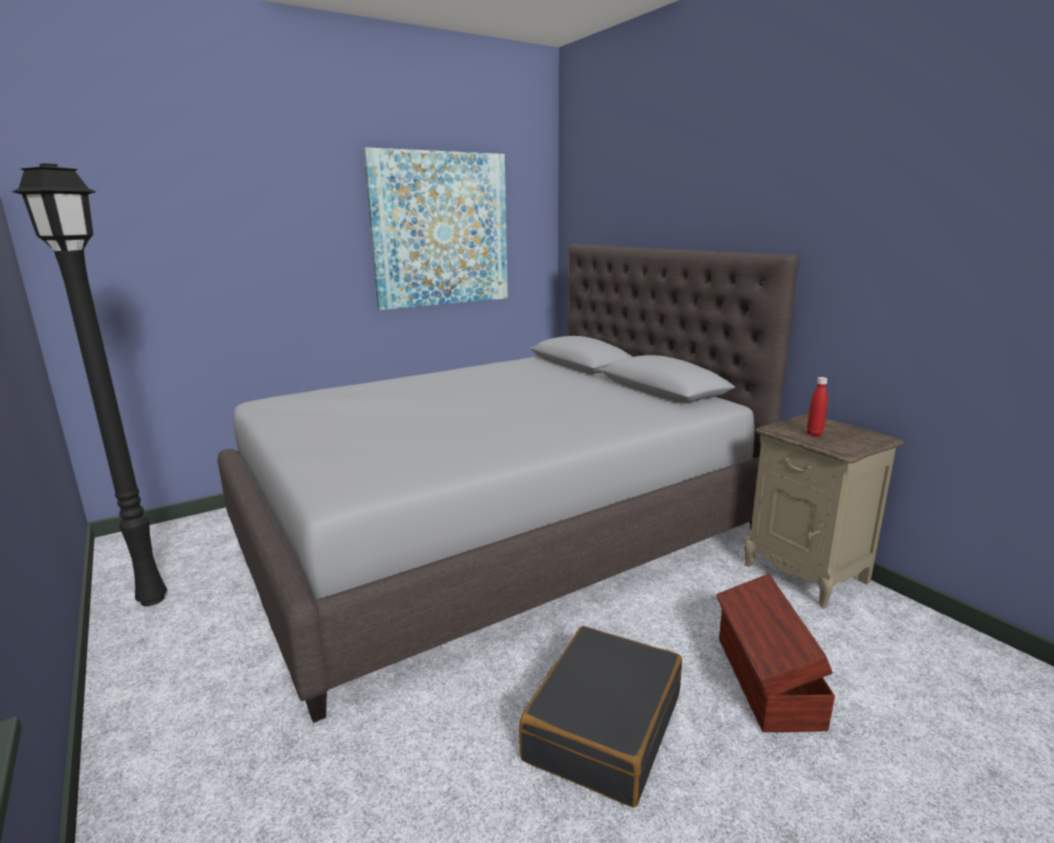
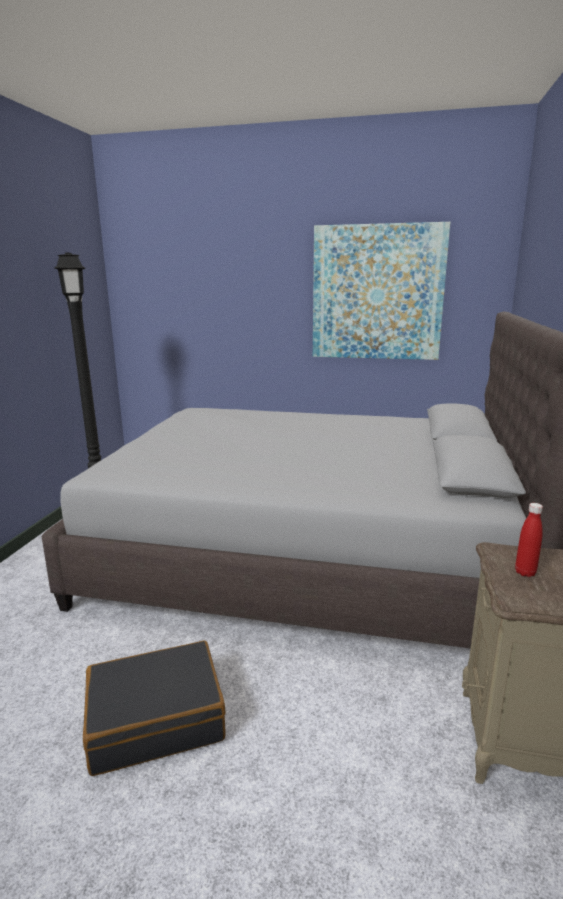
camera: 45 degrees right, 0 degrees up
brown storage box [716,574,835,732] -> none

